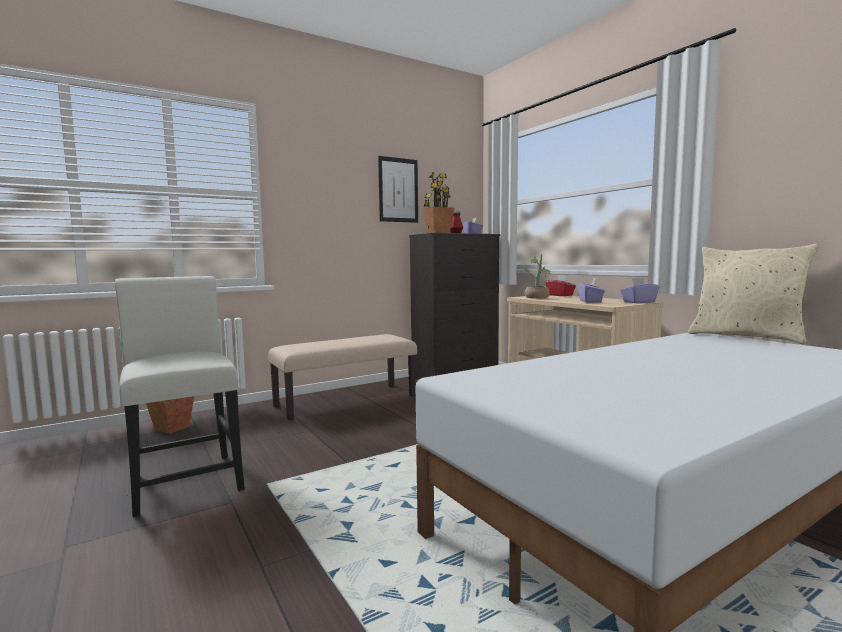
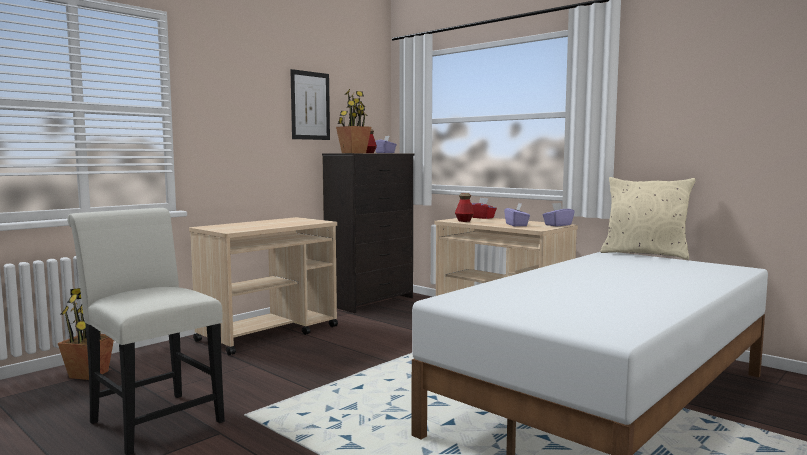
camera: 15 degrees left, 0 degrees up
beige bench [268,334,417,420] -> beige cart [189,217,338,355]
potted plant [523,254,551,299] -> bottle [455,193,474,222]

